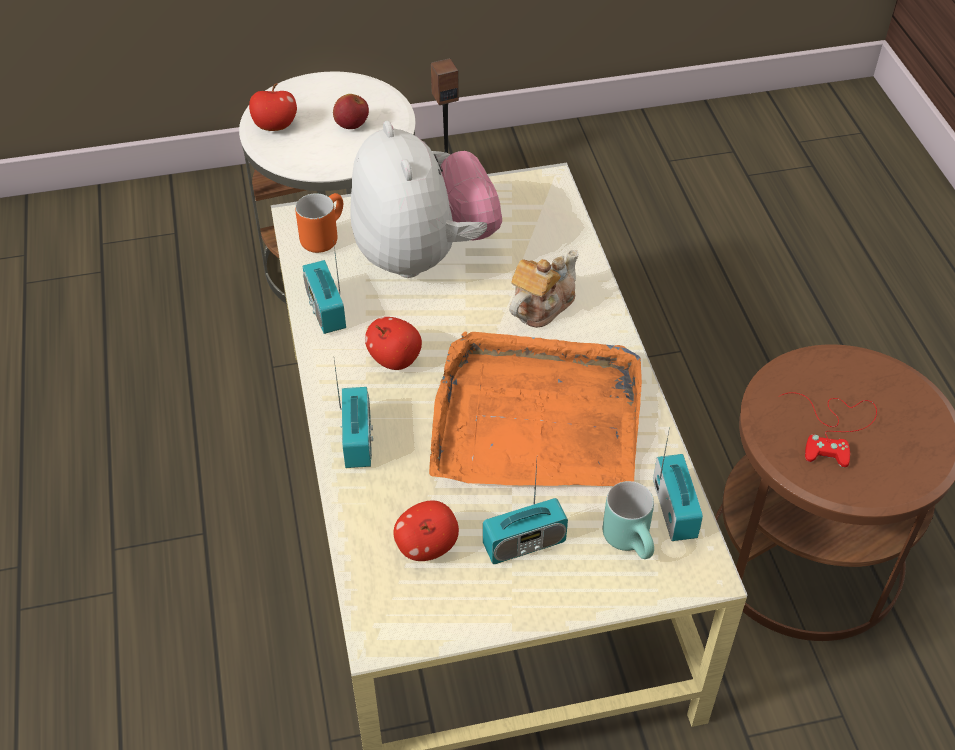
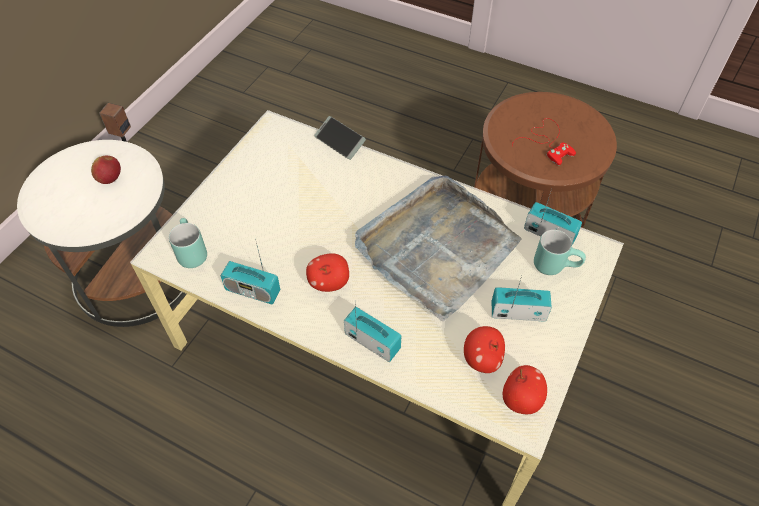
camera: 50 degrees left, 5 degrees up
apple [249,83,297,131] -> apple moved to [503,365,547,414]
orange mug [295,193,343,253] -> turquoise mug [169,218,207,268]
plush toy [350,121,502,278] -> none
orange tray [429,332,642,486] -> grey tray [355,176,522,321]
radio [483,461,568,564] -> radio turned 105 degrees counterclockwise [492,276,552,322]
teapot [509,250,579,328] -> none
none -> phone [314,116,366,160]

